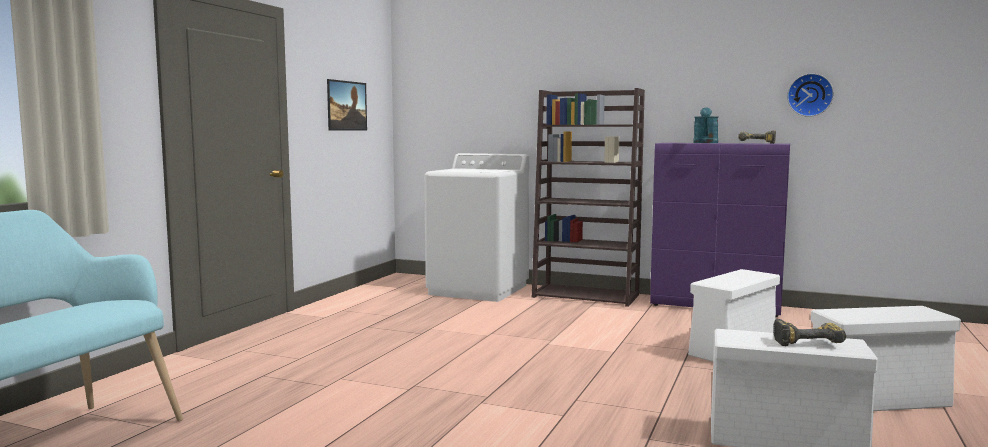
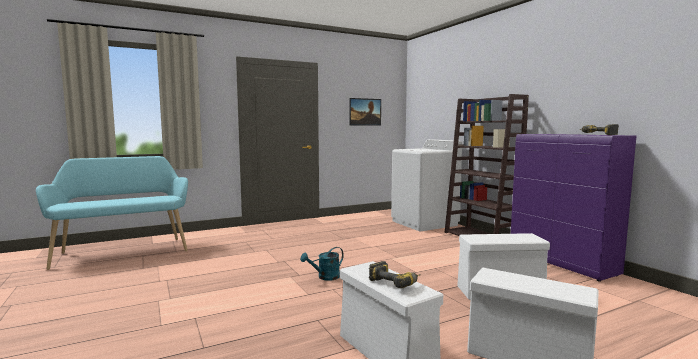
camera: 40 degrees right, 0 degrees up
turquoise watering can [693,107,718,143] -> turquoise watering can moved to [300,247,344,281]
wall clock [787,73,834,117] -> none

